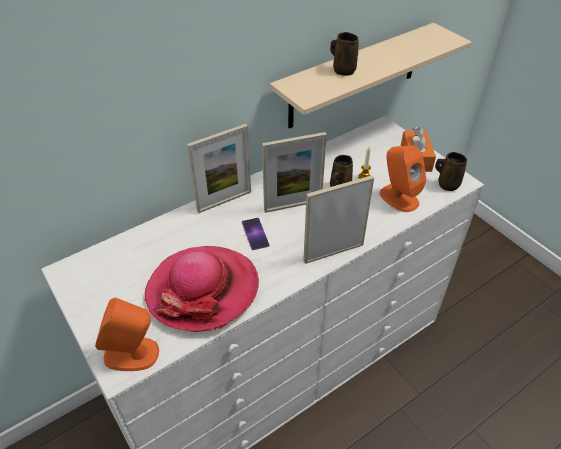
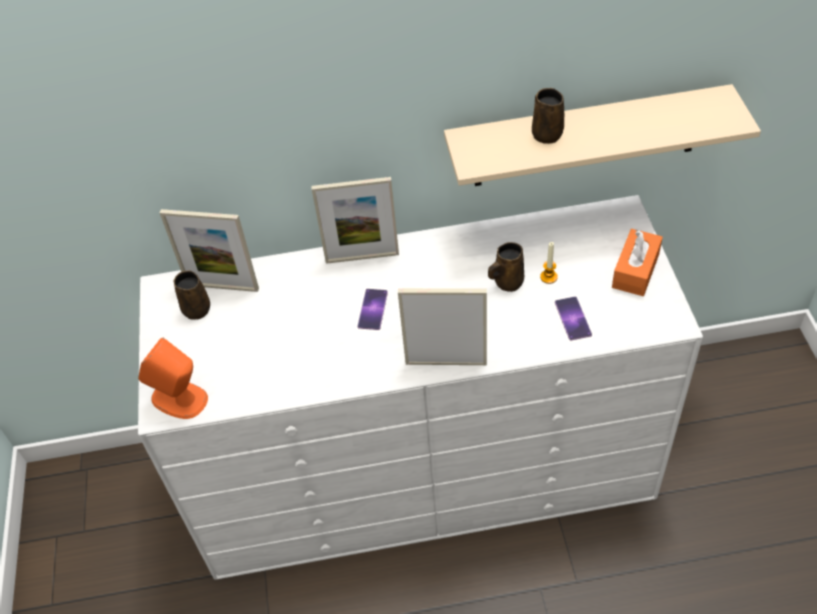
camera: 30 degrees right, 5 degrees up
hat [144,246,259,332] -> none
picture frame [262,132,327,213] -> picture frame moved to [160,209,259,292]
orange speaker [379,145,426,212] -> phone [555,297,592,340]
brown mug [435,152,467,191] -> brown mug moved to [174,270,210,320]

